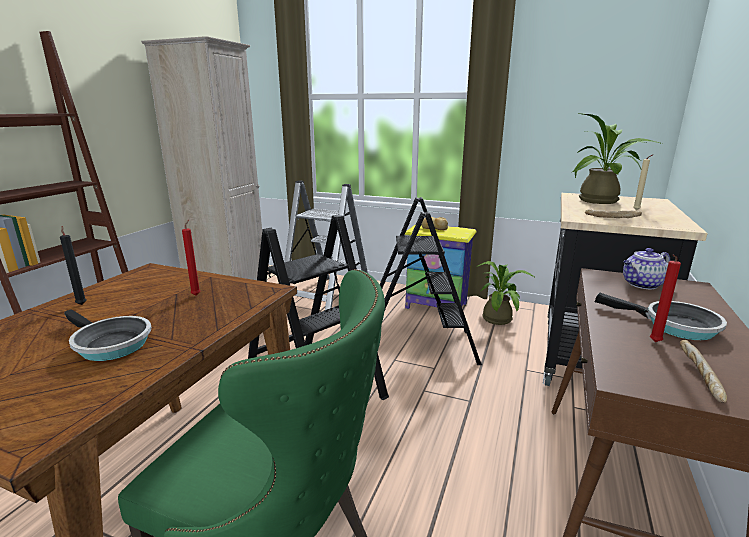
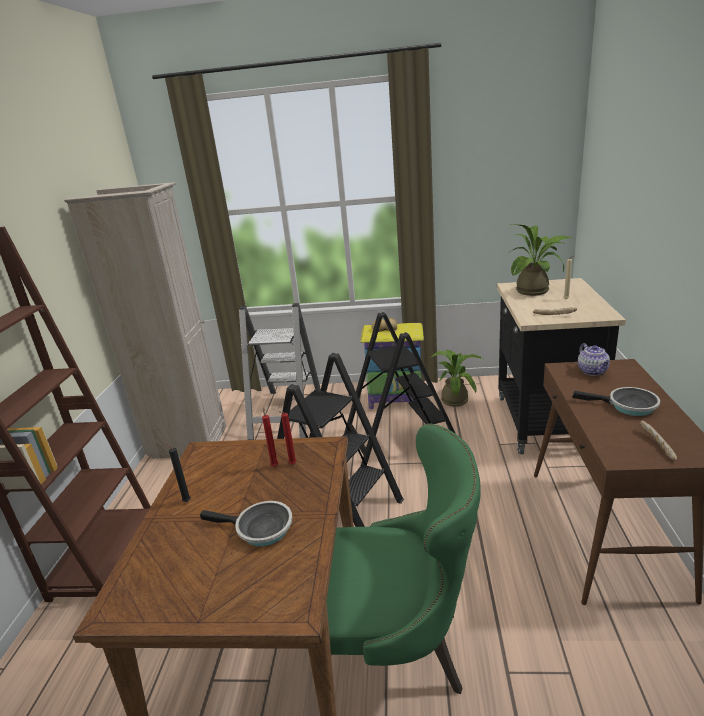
camera: 15 degrees left, 5 degrees up
teapot [623,248,670,289] -> teapot turned 60 degrees counterclockwise [578,343,610,376]
red candle [650,254,681,342] -> red candle moved to [279,411,297,464]

